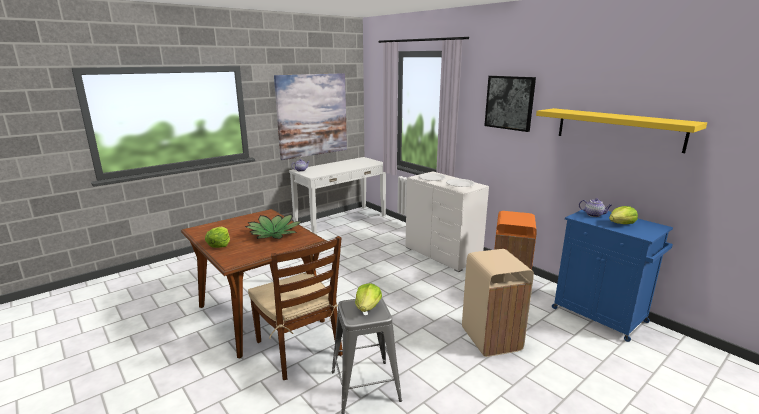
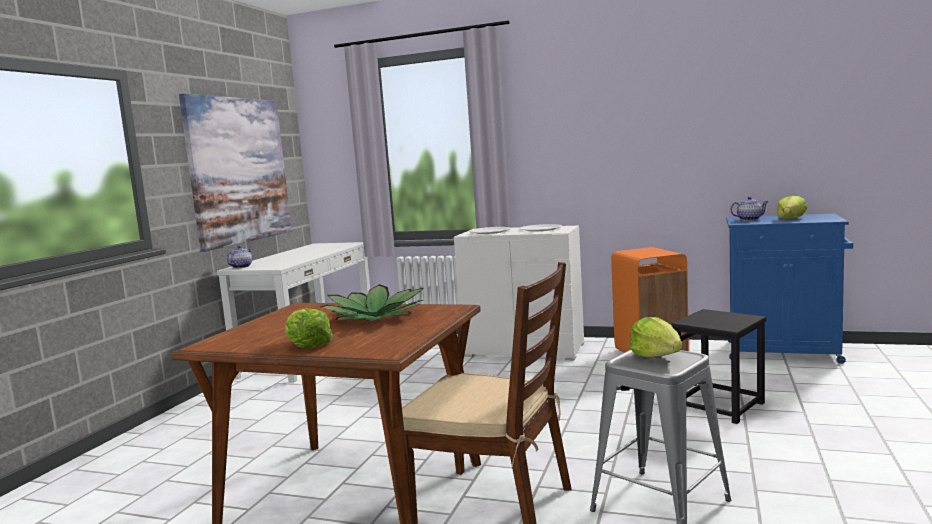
camera: 30 degrees left, 10 degrees down
beige trash can [462,249,534,357] -> black stool [671,309,766,424]
picture [484,76,536,132] -> none
yellow shelf [536,108,707,153] -> none

